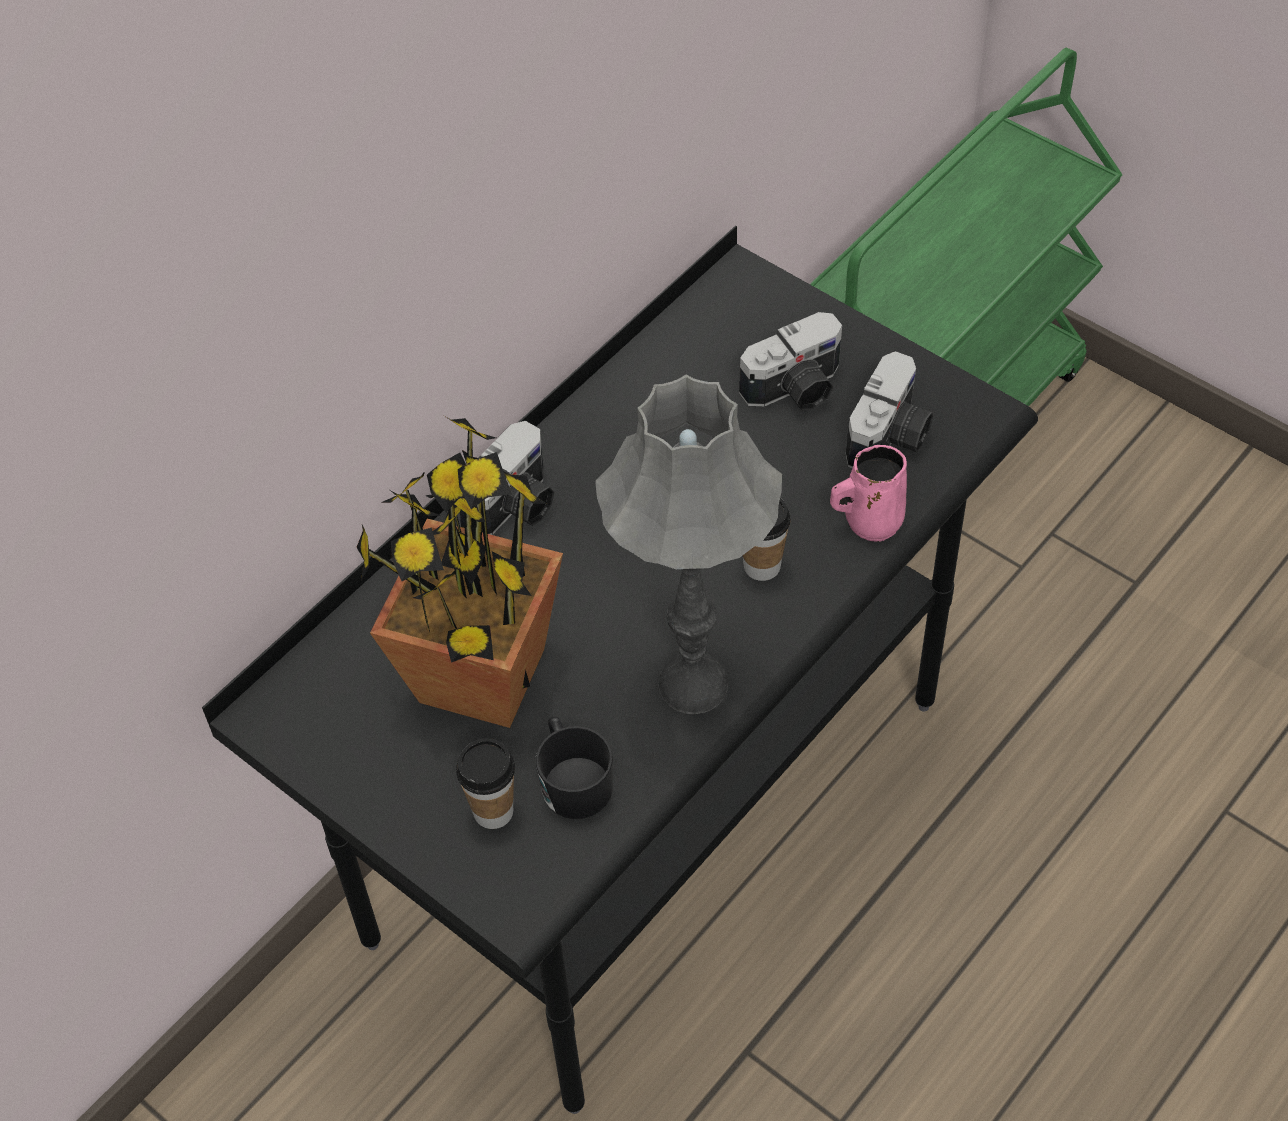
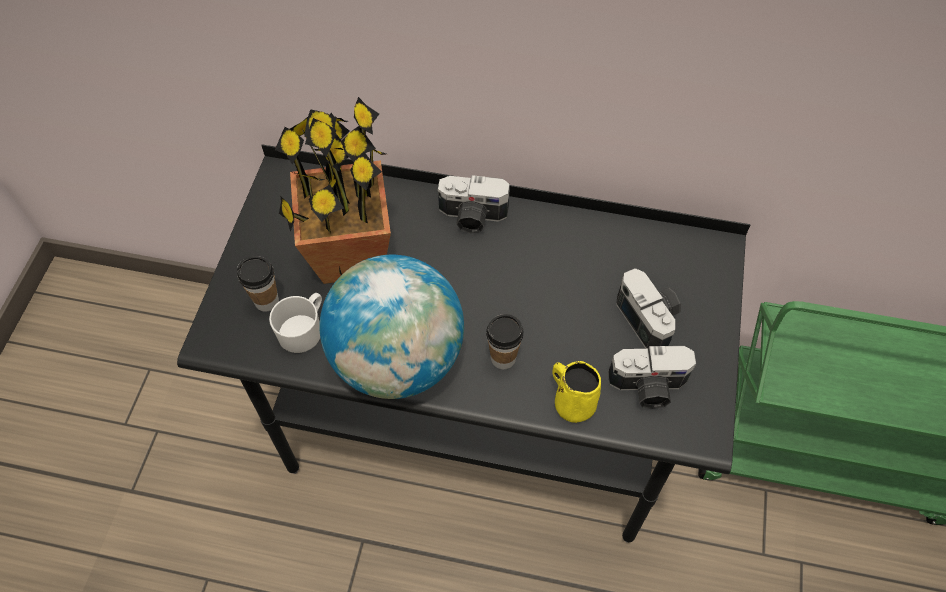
camera: 60 degrees right, 5 degrees up
black mug [536,716,613,819] -> white mug [269,293,322,353]
grey table lamp [595,375,782,714] -> globe [320,255,464,399]
camera [739,312,842,411] -> camera turned 150 degrees counterclockwise [616,268,681,349]
pink mug [830,445,907,542] -> yellow mug [552,361,601,423]

